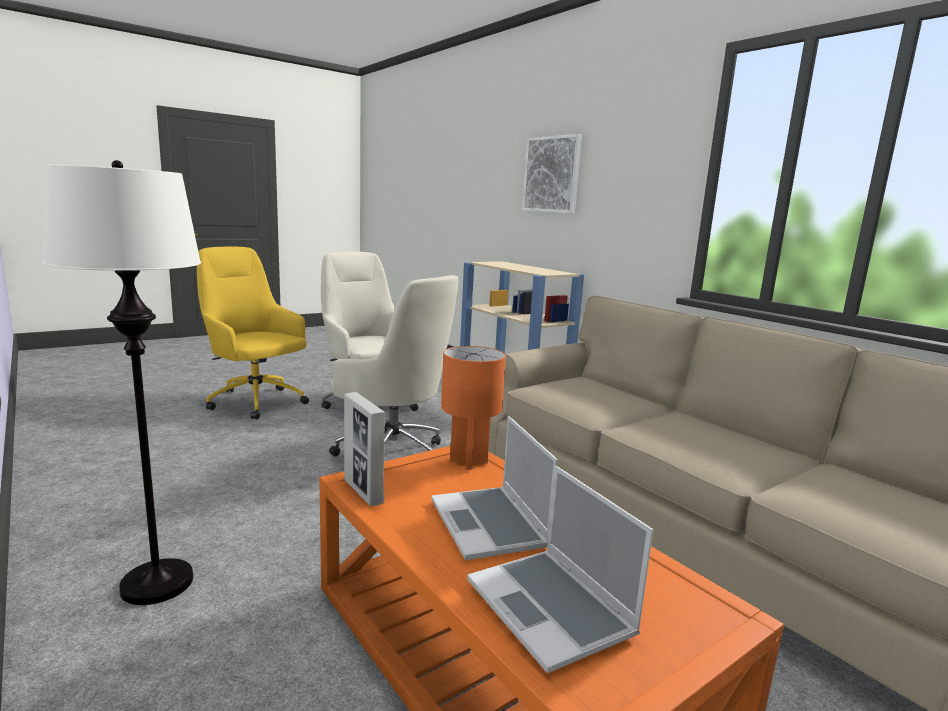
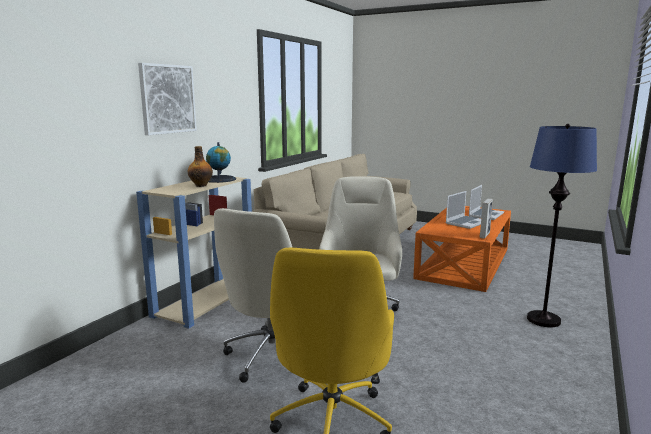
camera: 115 degrees left, 0 degrees up
white floor lamp [43,160,201,605] -> blue floor lamp [527,124,597,327]
orange table lamp [441,346,506,470] -> none
none -> bottle [188,146,213,187]
none -> globe [206,142,236,183]

